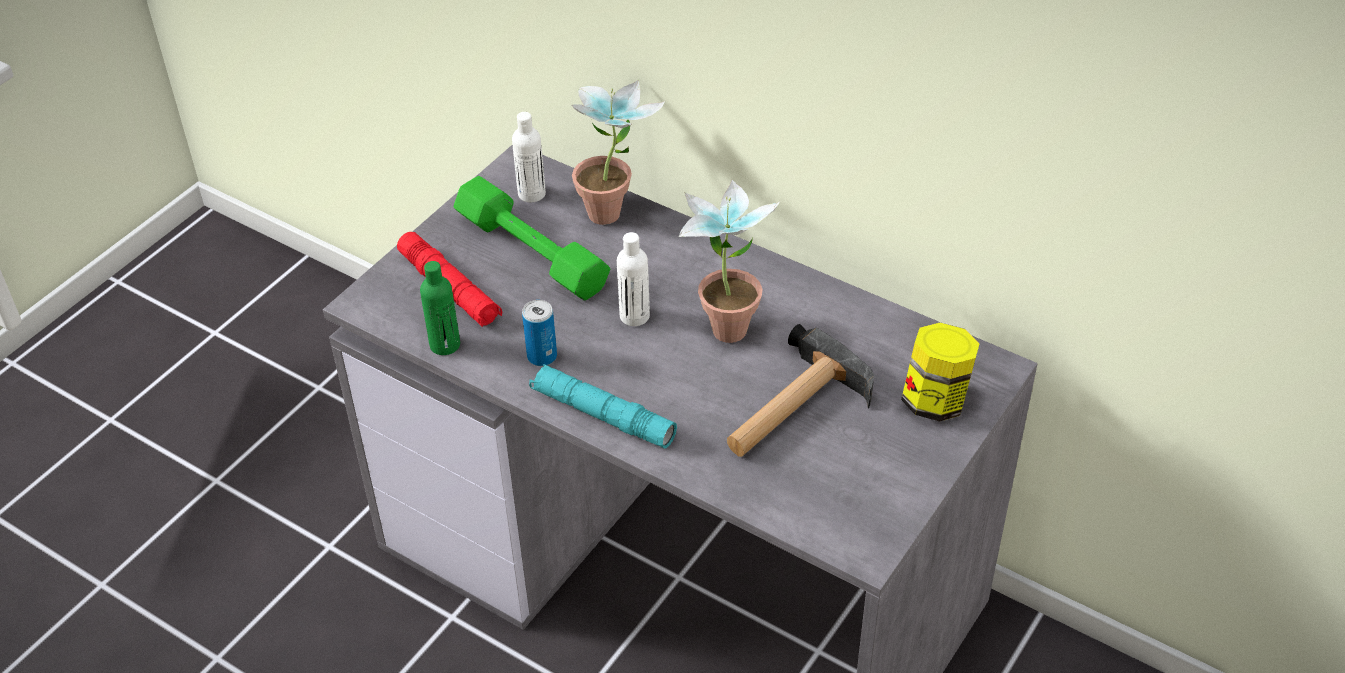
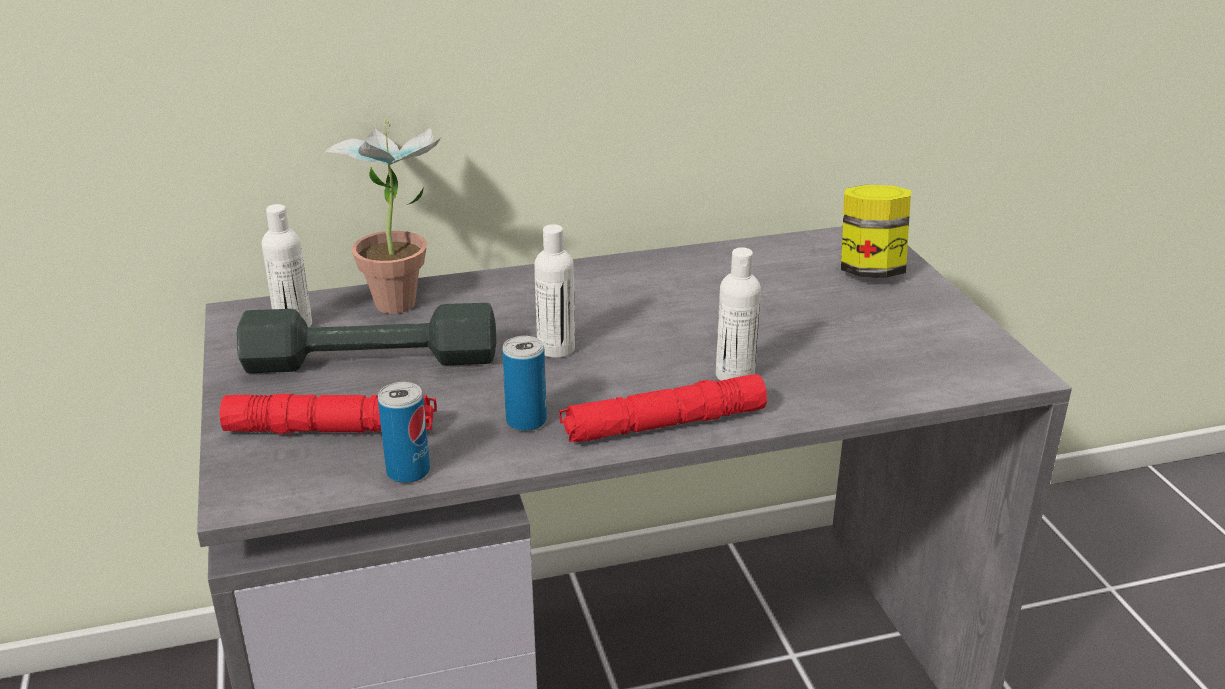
camera: 50 degrees left, 15 degrees down
green bottle [420,261,460,355] -> can [378,382,430,483]
green dumbbell [453,176,610,301] -> grey dumbbell [237,303,496,373]
turquoise flashlight [529,364,677,448] -> red flashlight [559,374,767,442]
potted plant [679,180,780,343] -> none
hammer [727,324,874,457] -> none
none -> white bottle [716,247,761,380]

